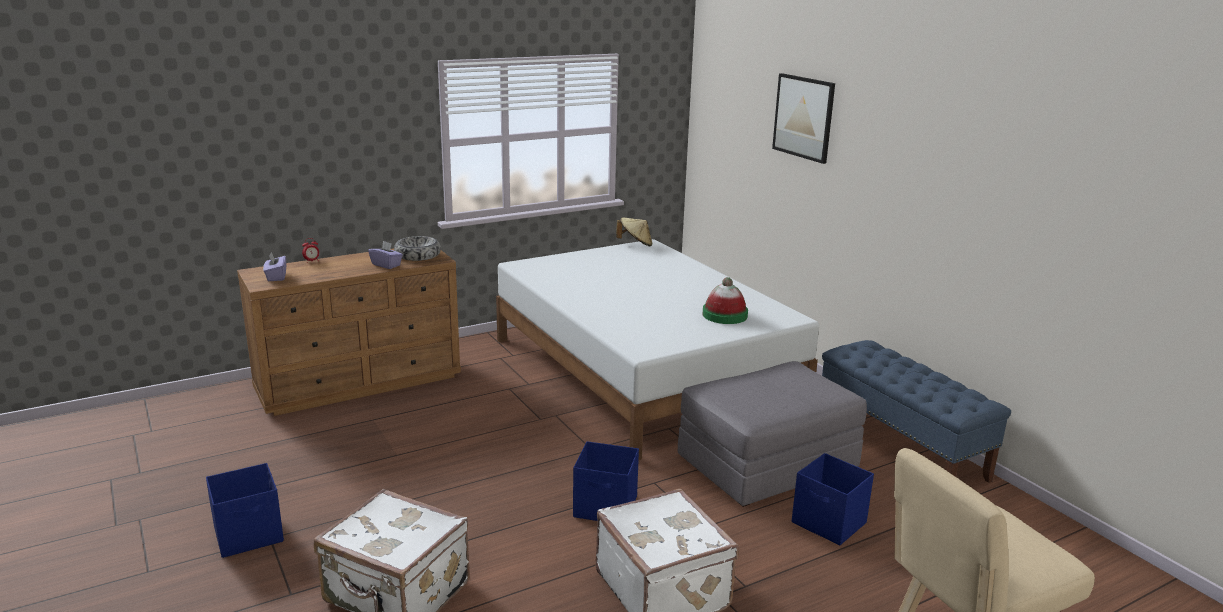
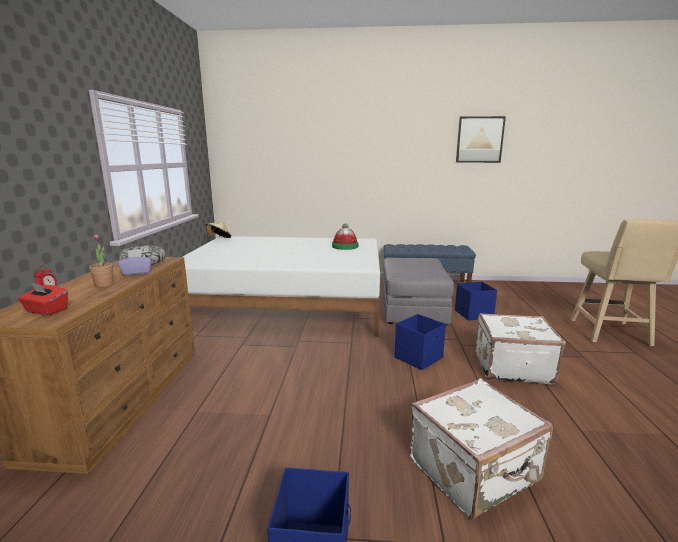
camera: 55 degrees left, 5 degrees down
purple tissue box [263,252,286,281] -> red tissue box [18,282,68,315]
picture [772,73,835,164] -> picture moved to [456,116,506,163]
none -> potted plant [89,235,114,287]

